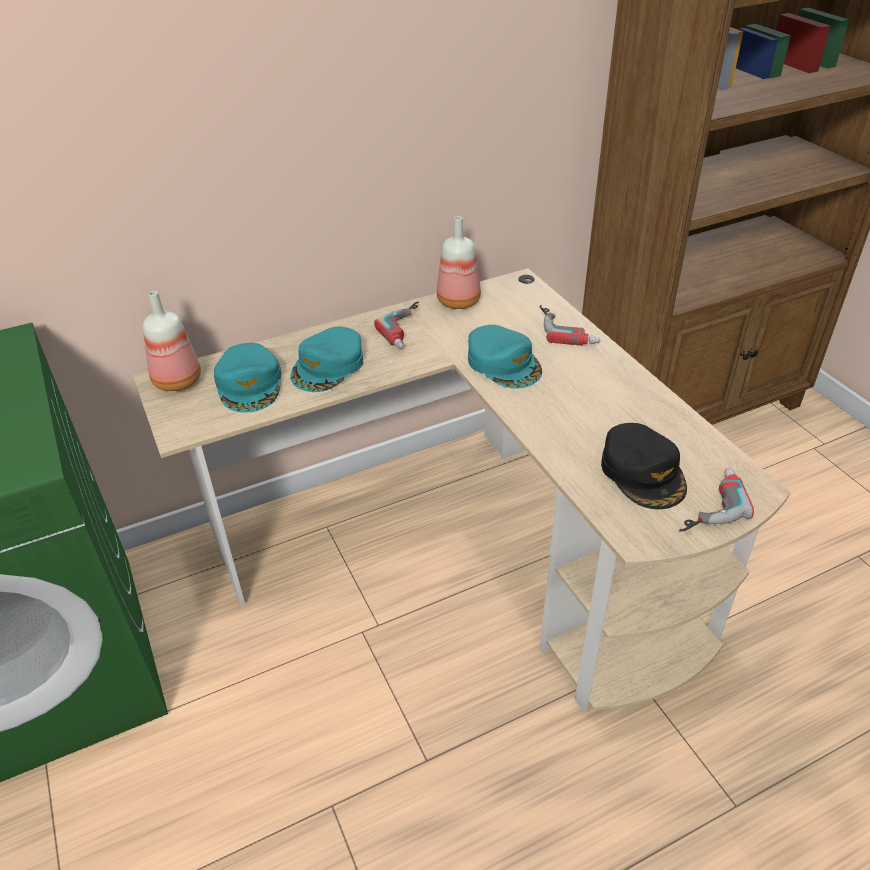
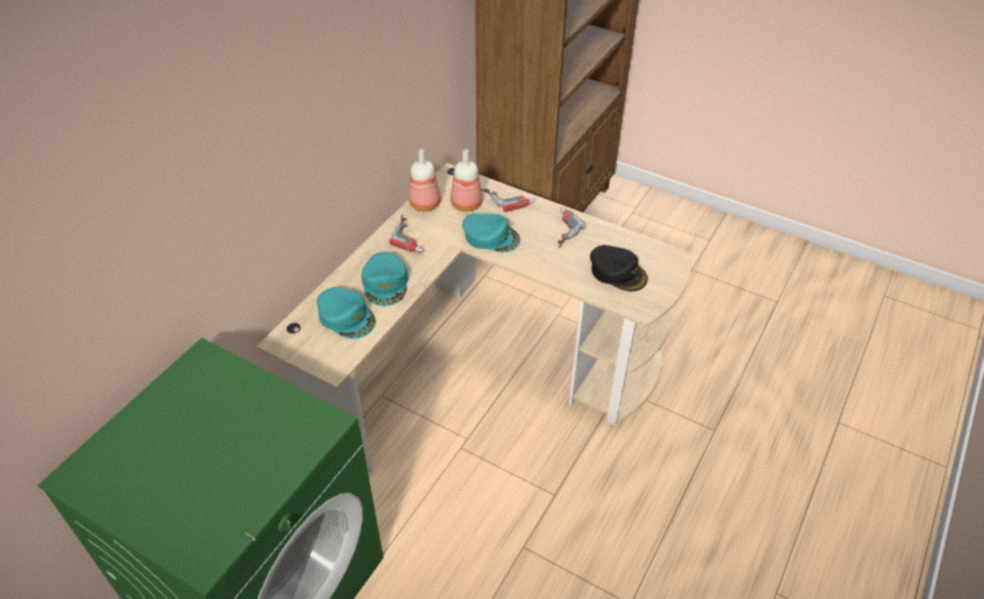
camera: 35 degrees left, 5 degrees up
bottle [143,291,201,391] -> bottle moved to [450,149,482,212]
power drill [679,468,754,531] -> power drill moved to [558,208,586,248]

